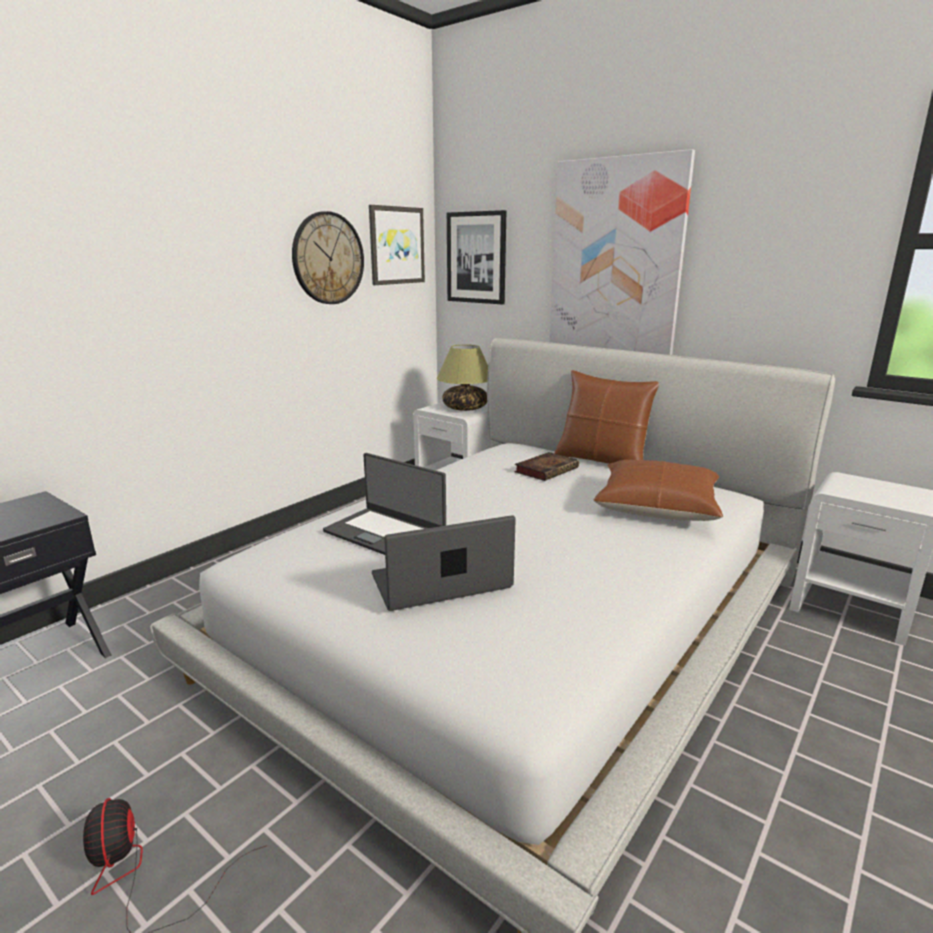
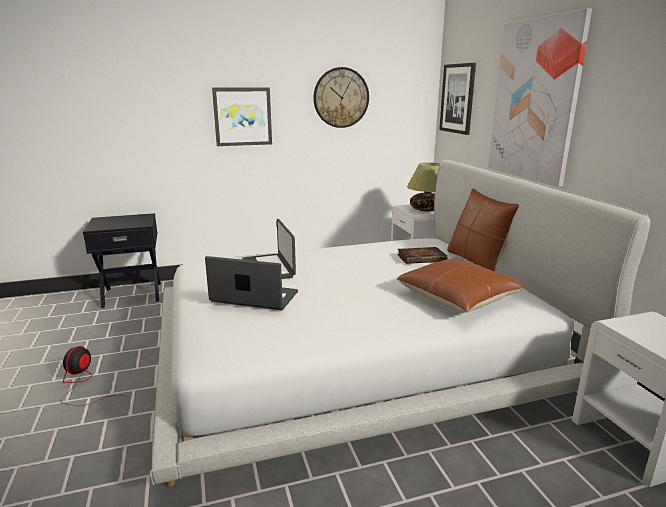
camera: 35 degrees right, 0 degrees up
picture [369,205,425,285] -> picture moved to [212,87,272,146]

